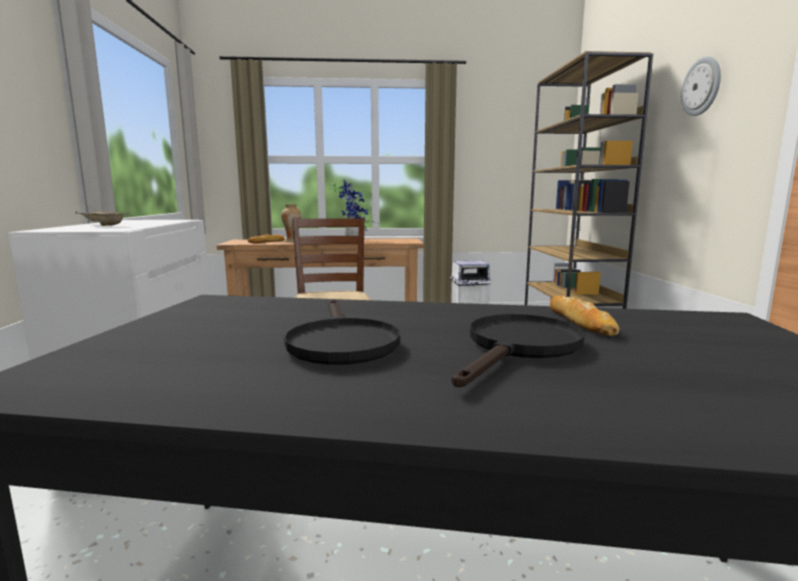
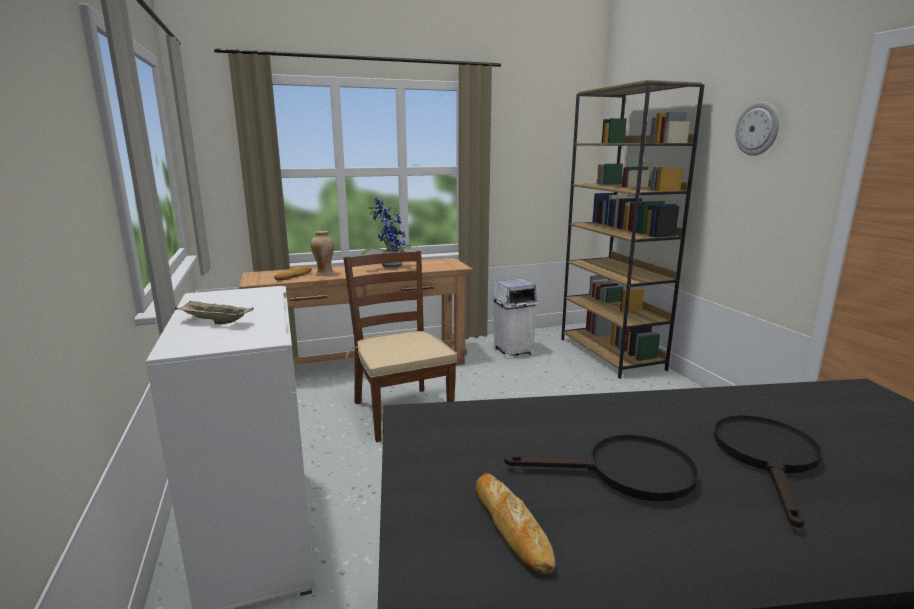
camera: 15 degrees left, 5 degrees up
black frying pan [284,299,400,365] -> black frying pan turned 60 degrees counterclockwise [504,435,698,501]
bread [550,295,619,336] -> bread moved to [476,473,556,574]

